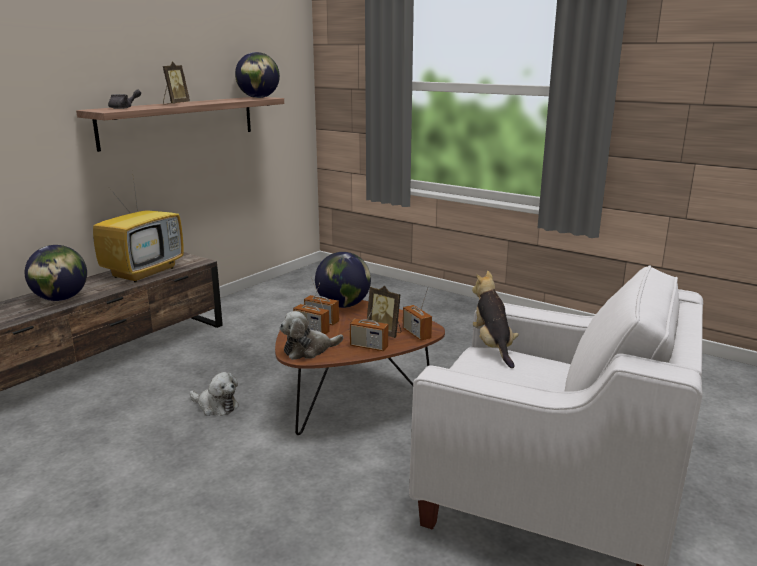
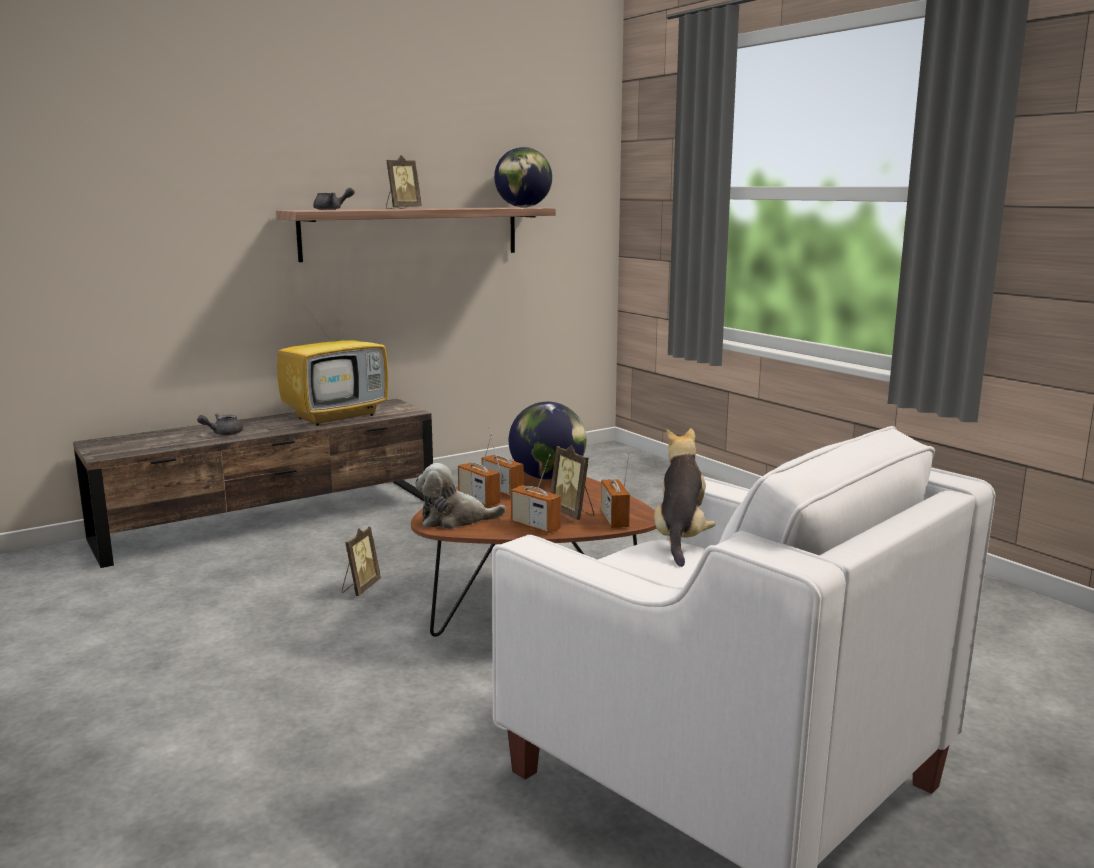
camera: 20 degrees right, 5 degrees down
globe [25,245,87,301] -> grey teapot [197,413,243,435]
plush toy [189,372,239,416] -> picture frame [342,527,381,596]

